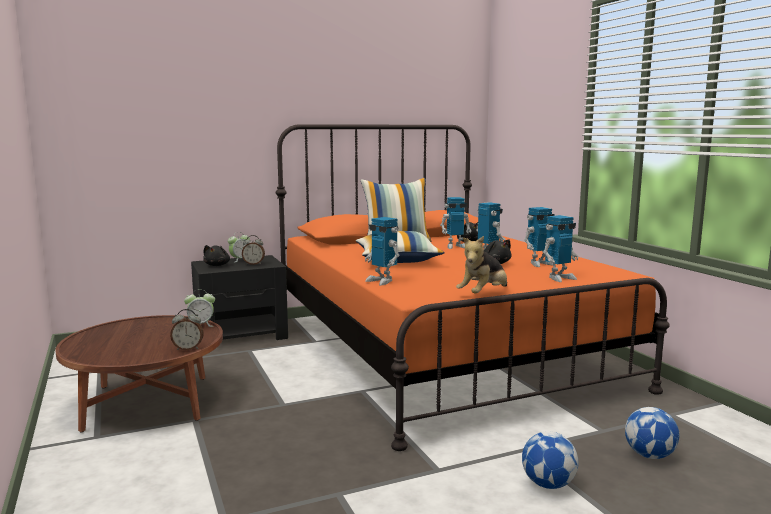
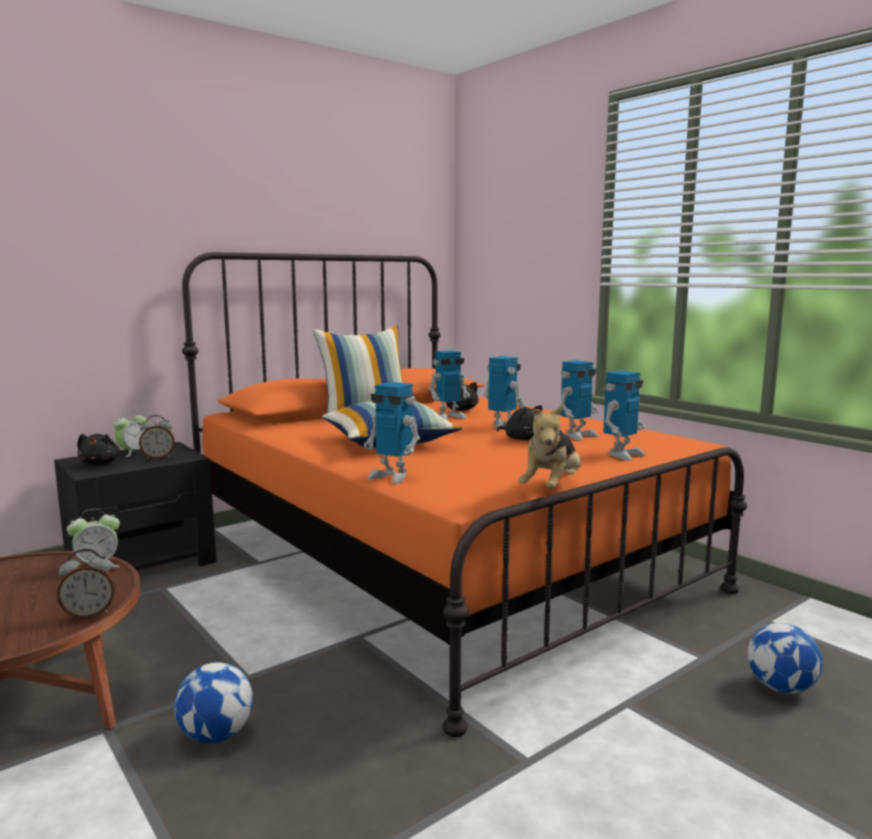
camera: 15 degrees left, 0 degrees up
football [522,431,578,489] -> football moved to [174,662,253,743]

